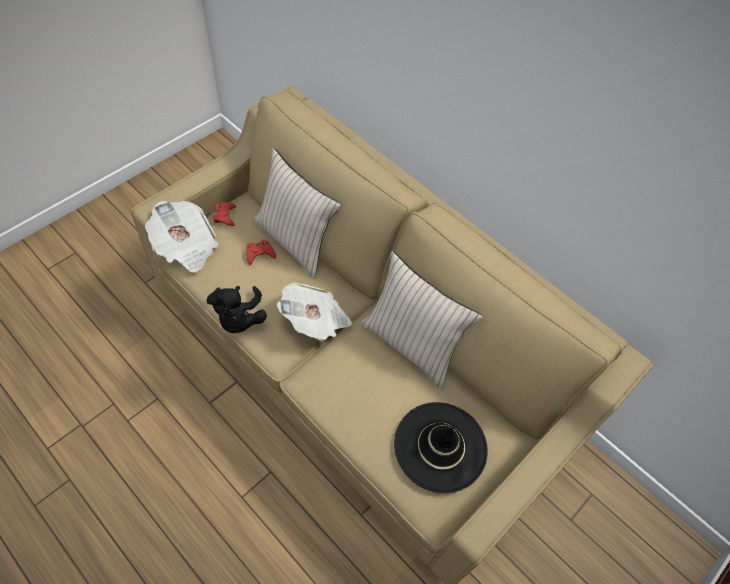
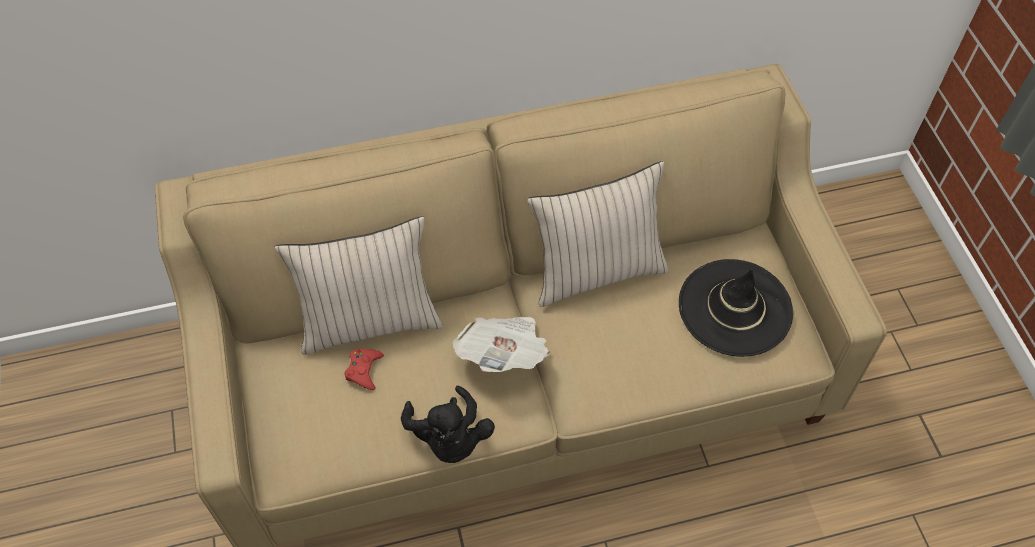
camera: 55 degrees left, 0 degrees up
newspaper [145,200,219,273] -> none
black plush toy [207,286,267,333] -> black plush toy turned 45 degrees clockwise [401,386,495,463]
red game controller [213,202,236,226] -> none

